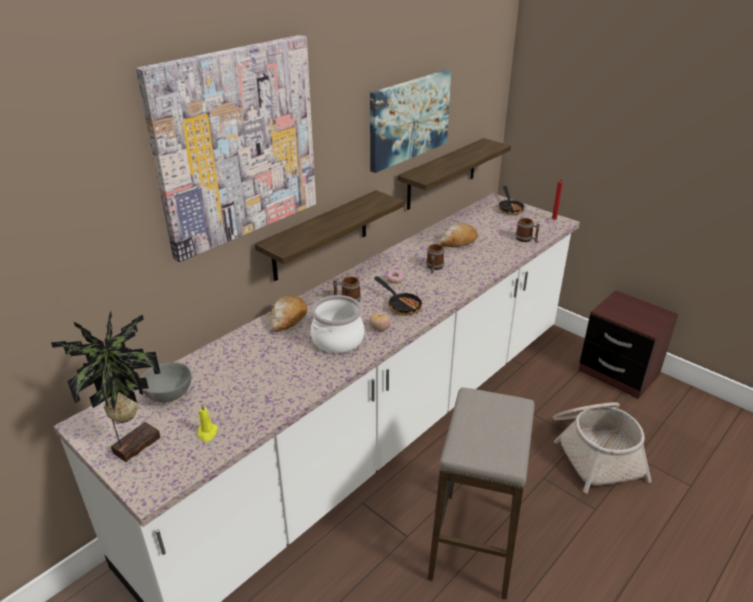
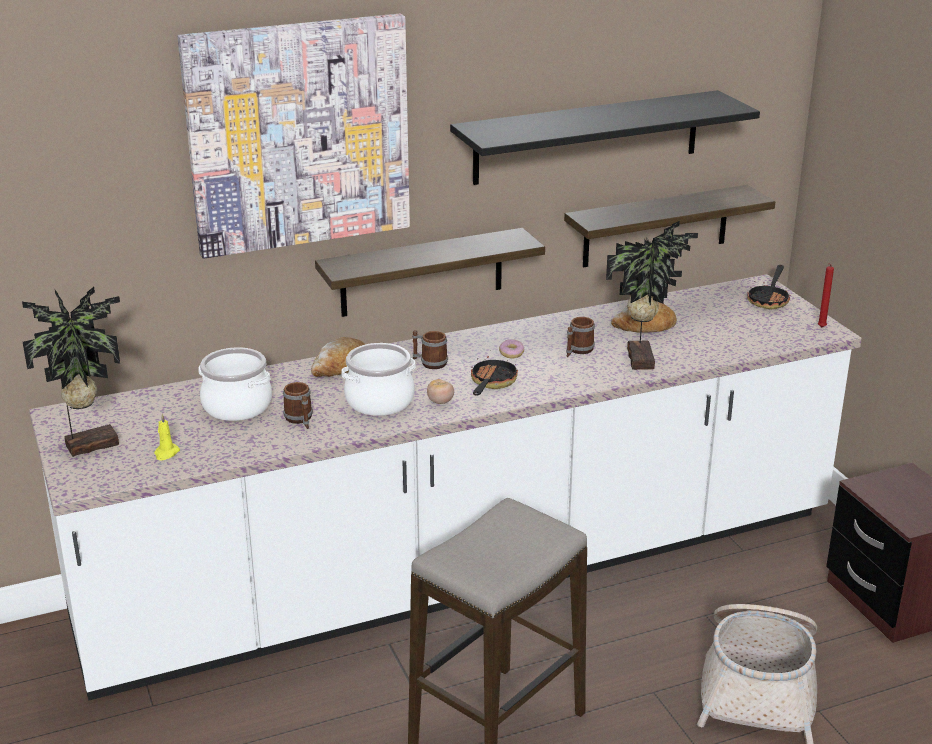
camera: 25 degrees right, 5 degrees down
grey bowl [140,362,191,402] -> none
picture [370,70,451,173] -> black shelf [450,90,760,185]
frying pan [374,276,423,315] -> frying pan turned 150 degrees counterclockwise [471,356,518,396]
mug [515,218,540,243] -> mug moved to [283,382,313,429]
none -> cooking pot [199,347,272,421]
none -> potted plant [606,221,698,370]

